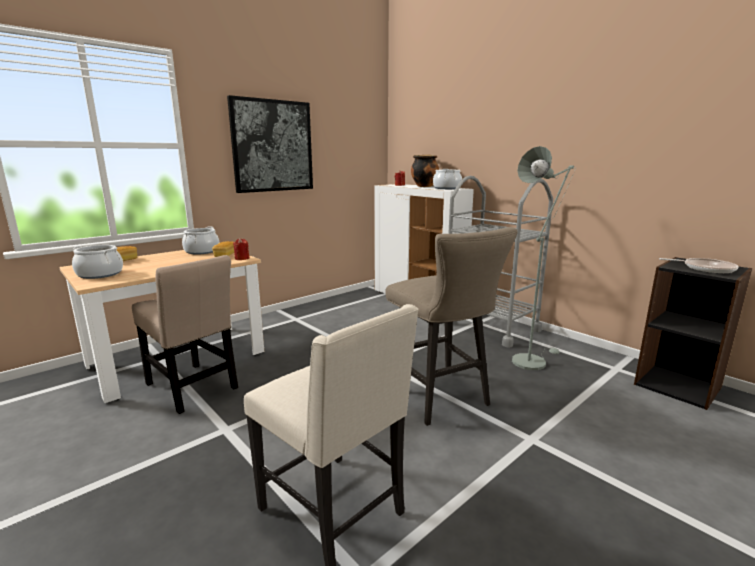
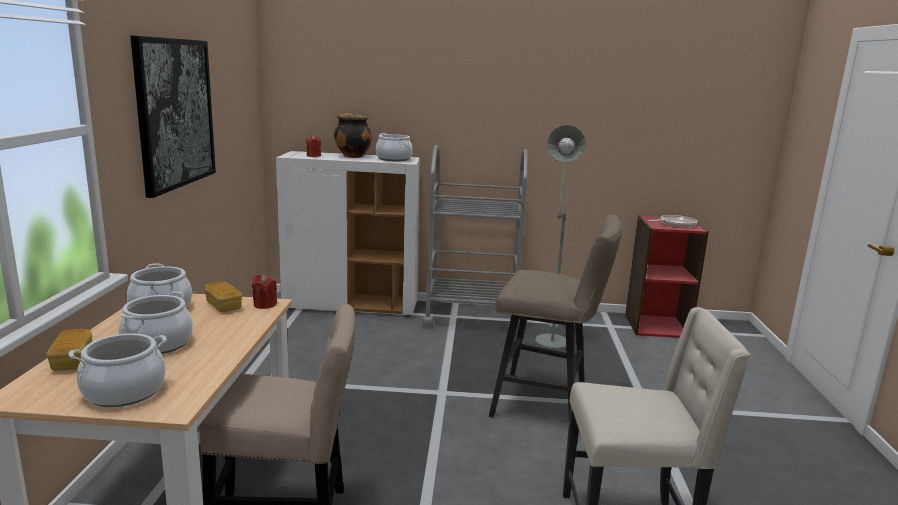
camera: 45 degrees left, 0 degrees up
black bookcase [634,257,753,410] -> red bookcase [625,216,709,338]
none -> cooking pot [118,291,193,354]

